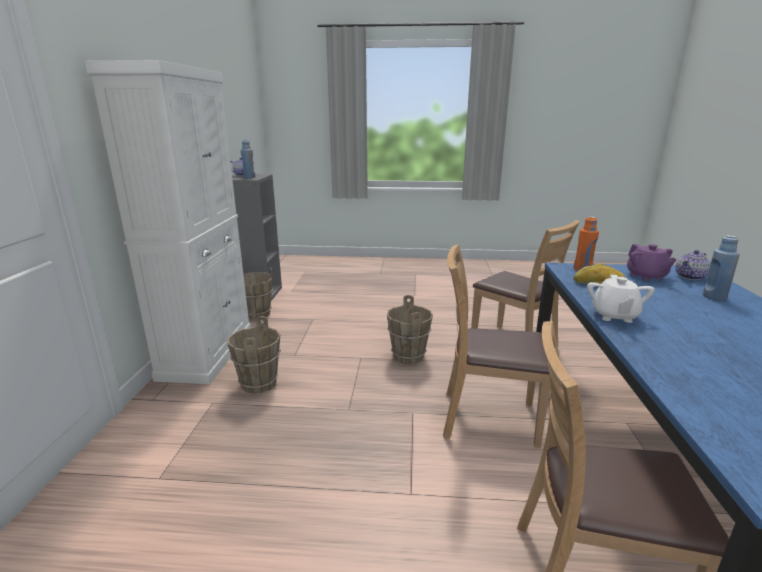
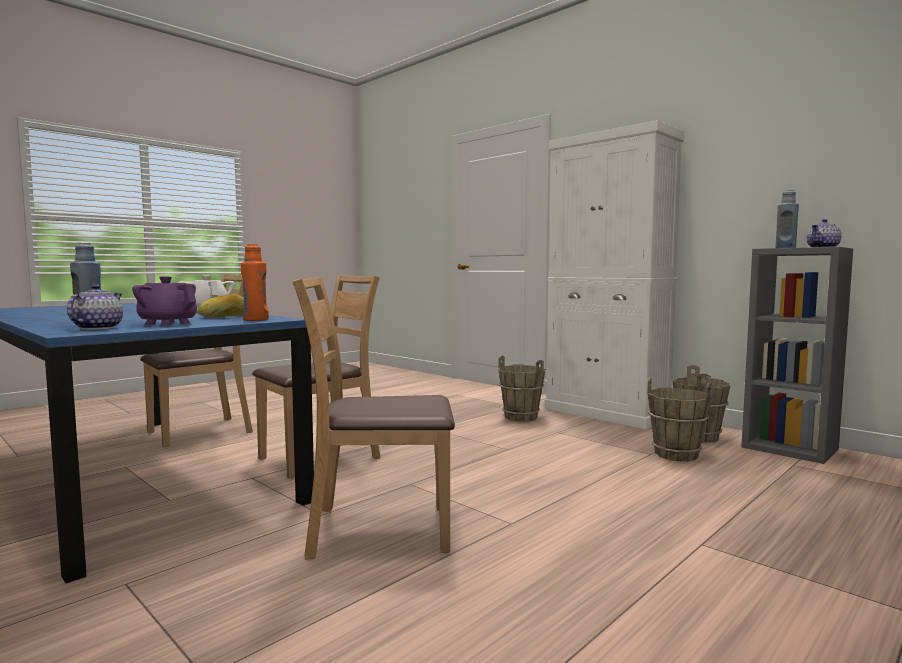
camera: 130 degrees right, 15 degrees down
brown bucket [387,295,433,364] -> brown bucket moved to [647,377,712,461]

